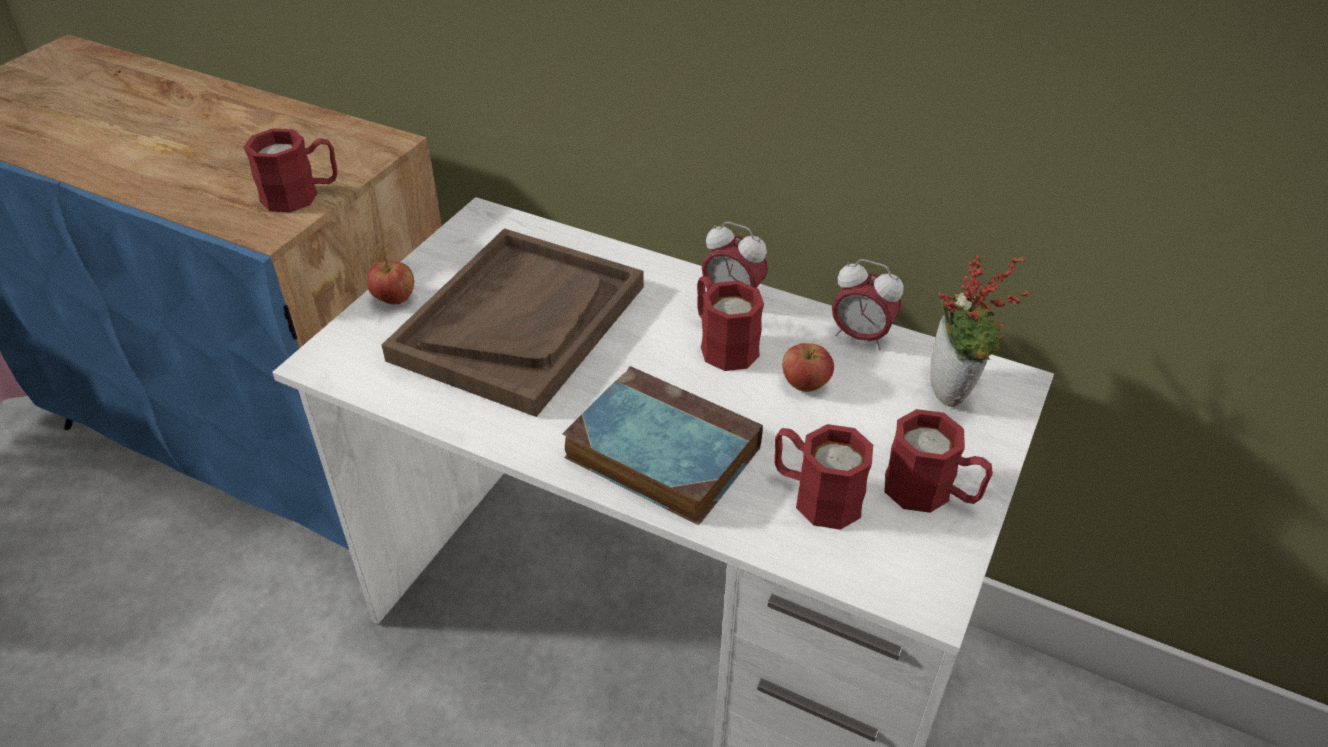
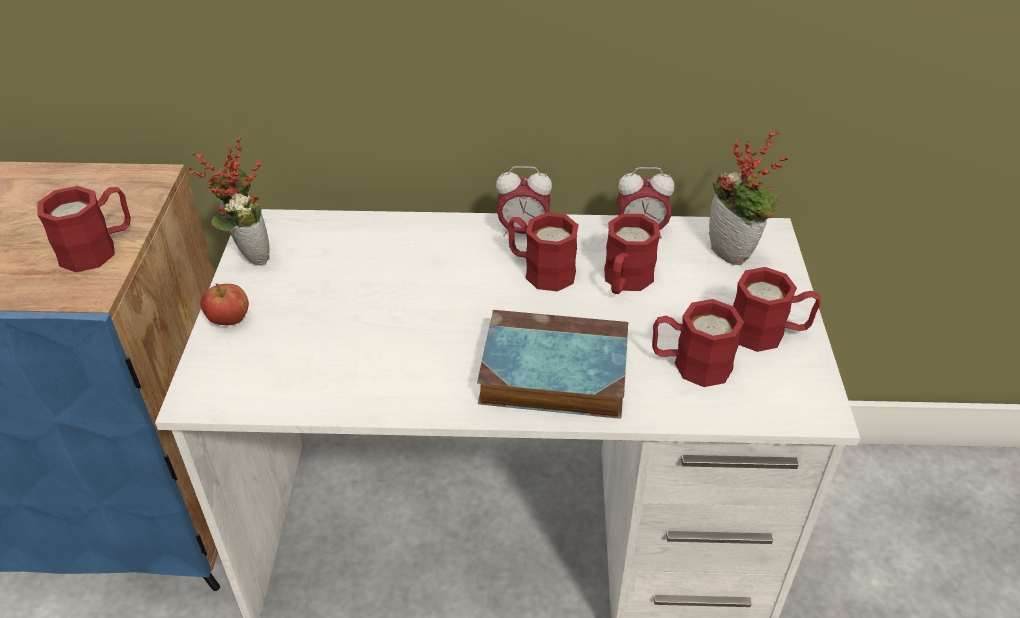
camera: 25 degrees left, 0 degrees up
brown tray [382,228,644,417] -> none
apple [782,343,834,392] -> red mug [604,214,660,294]
none -> potted plant [187,137,270,266]

